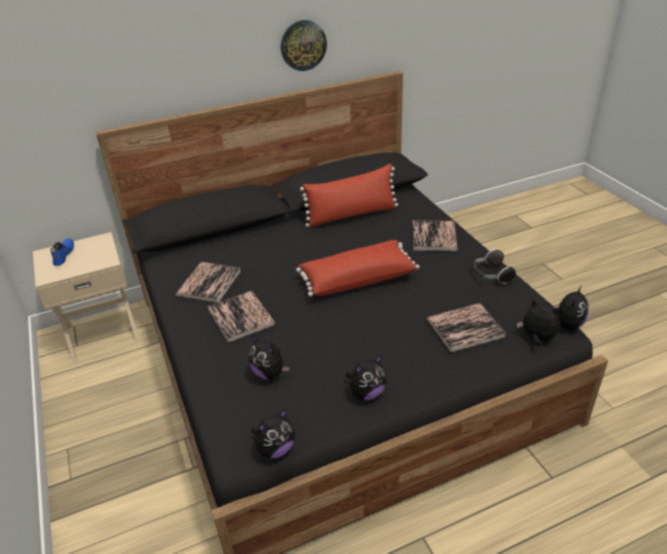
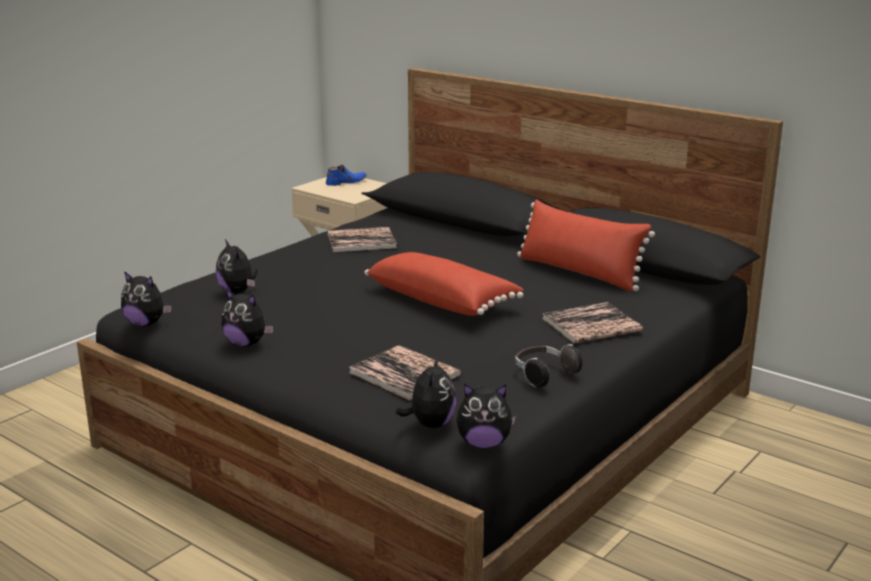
camera: 60 degrees right, 15 degrees down
book [208,291,275,343] -> none
plush toy [249,335,289,380] -> plush toy turned 45 degrees counterclockwise [216,239,258,294]
wall clock [281,20,327,71] -> none

